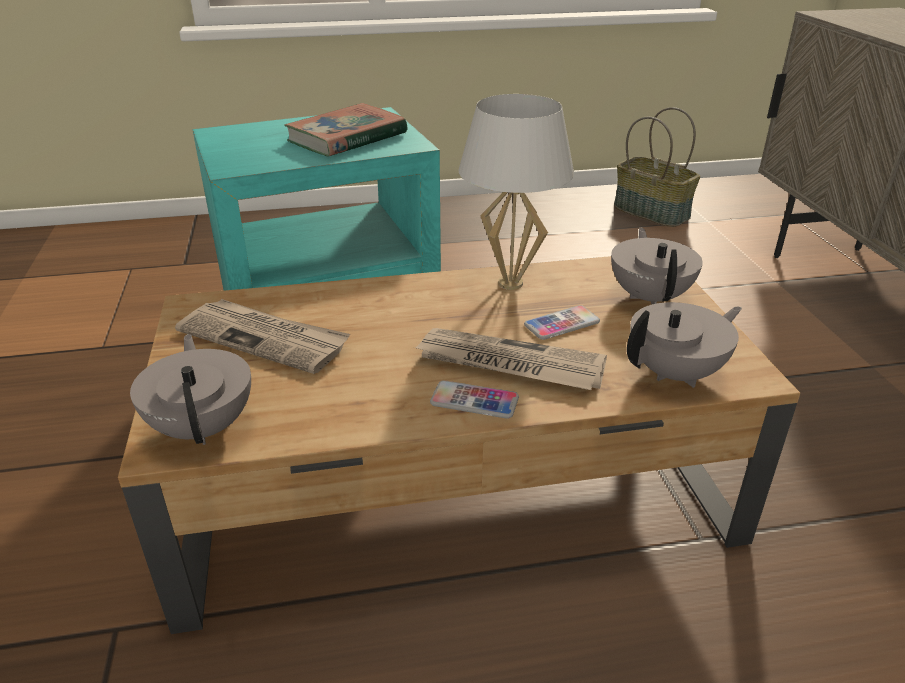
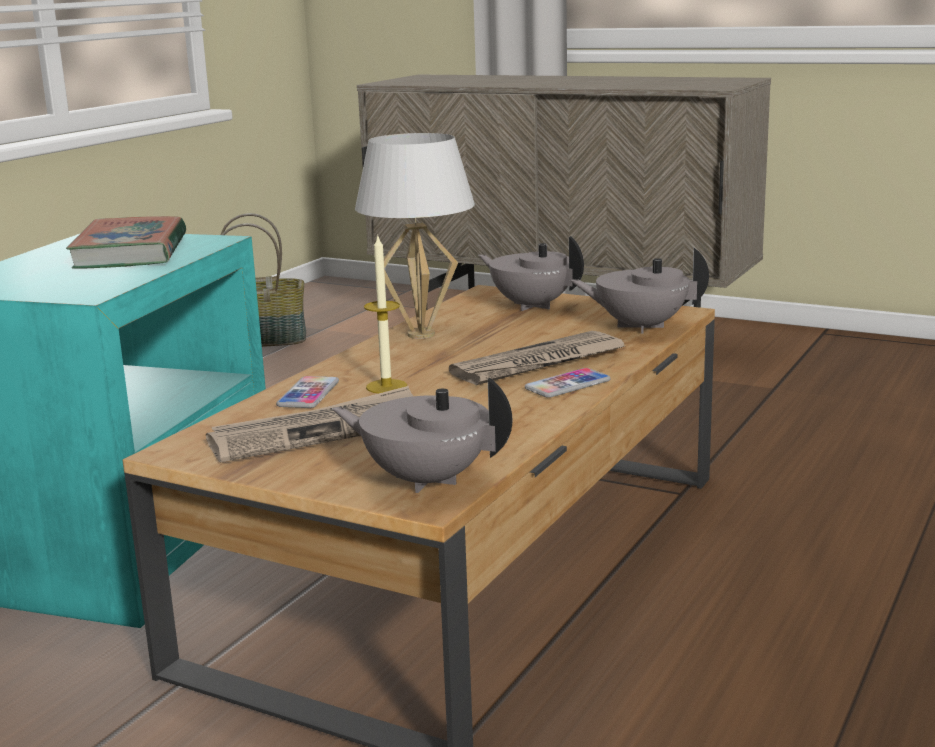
camera: 50 degrees left, 15 degrees down
phone [524,305,600,340] -> phone moved to [276,376,339,408]
grey teapot [627,302,742,388] -> grey teapot turned 90 degrees counterclockwise [570,248,709,333]
none -> candle [364,234,407,393]

